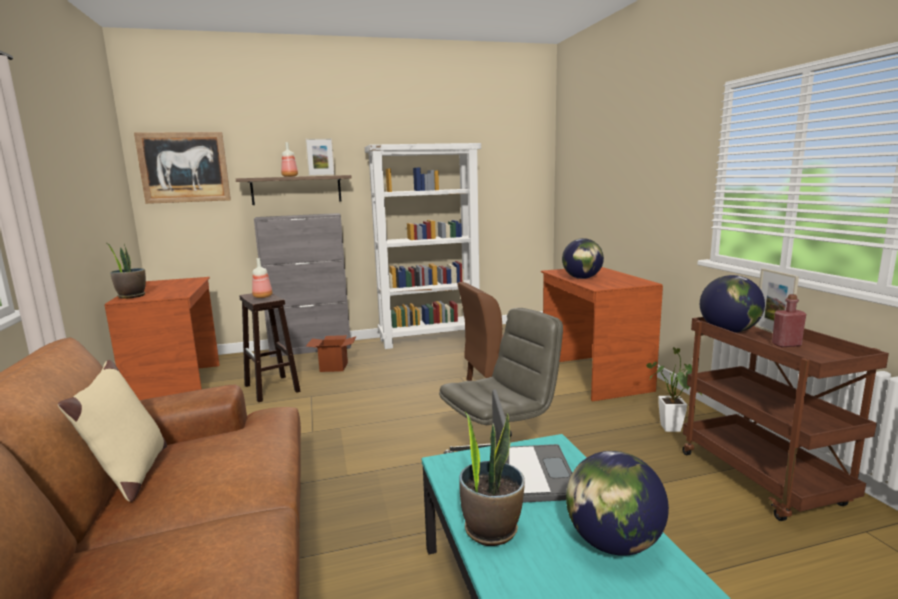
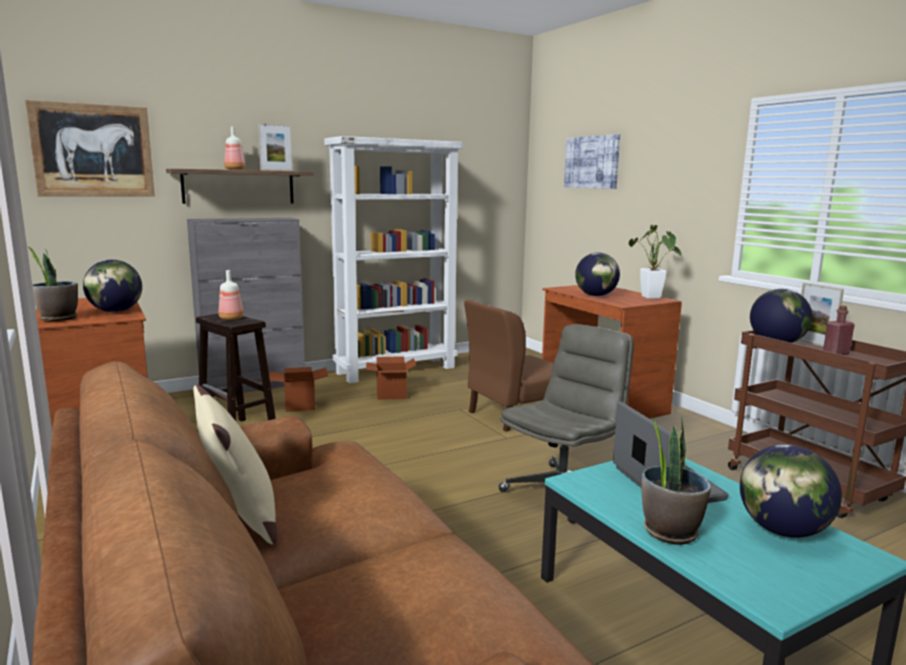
camera: 15 degrees left, 0 degrees up
potted plant [646,347,702,432] -> potted plant moved to [629,225,682,299]
none -> globe [83,260,142,312]
none -> cardboard box [366,356,416,400]
none -> picture [564,134,620,189]

